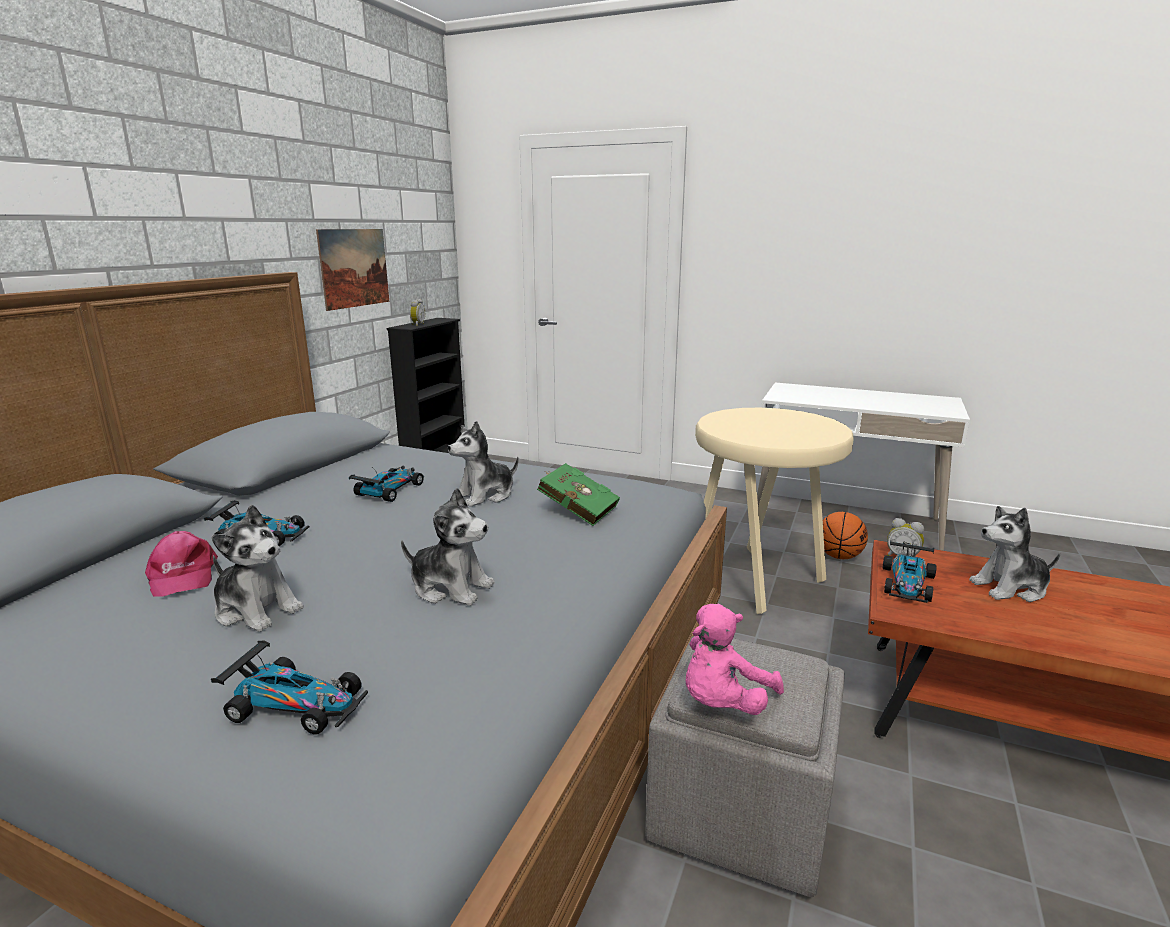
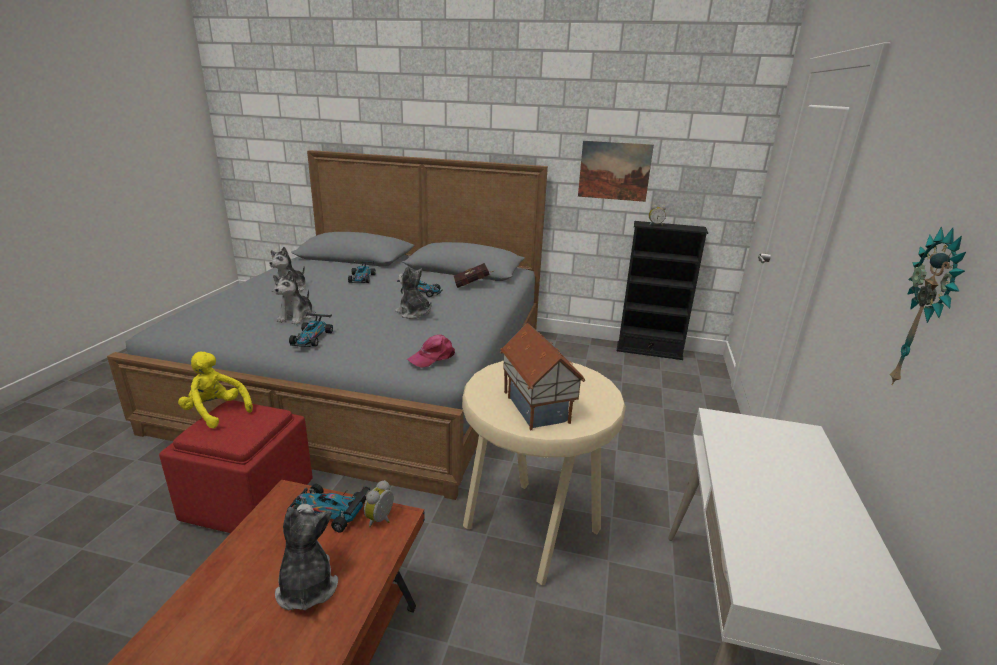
camera: 80 degrees right, 5 degrees up
pink cap [145,531,218,597] -> pink cap moved to [407,334,455,368]
toy car [211,640,368,735] -> toy car moved to [289,311,333,347]
green book [537,463,620,526] -> none
grey ottoman [645,636,845,897] -> red ottoman [159,401,313,533]
pink plush toy [686,603,784,715] -> yellow plush toy [178,352,253,428]
basketball [823,512,868,559] -> none
none -> red book [454,263,495,288]
none -> toy house [500,323,585,431]
none -> wall clock [890,227,966,385]

